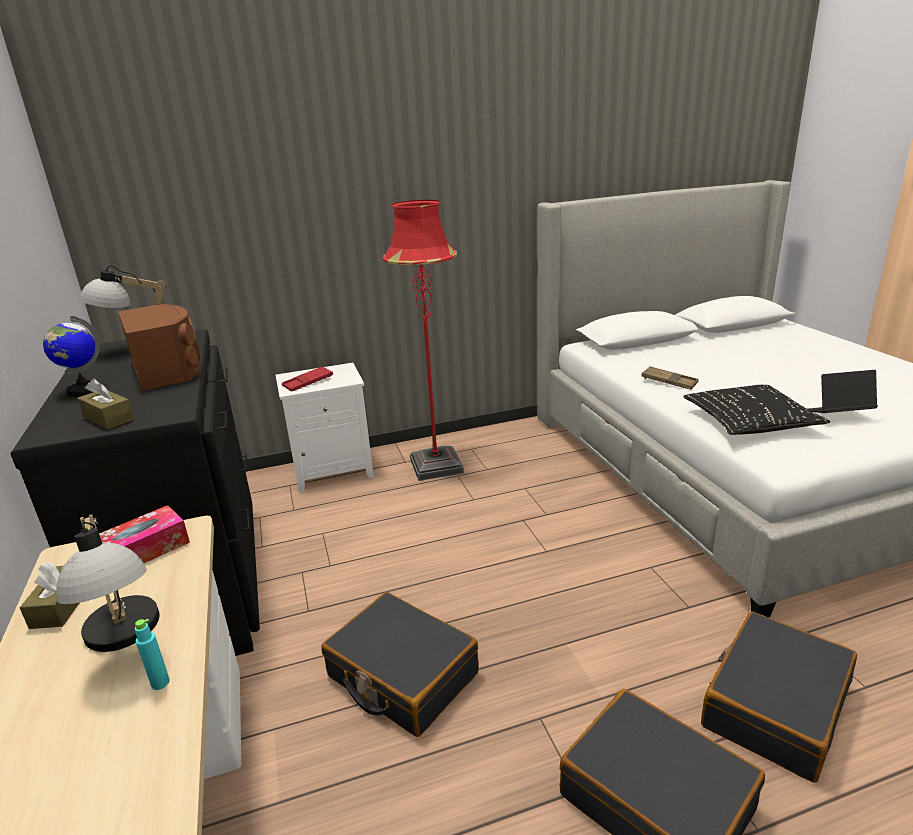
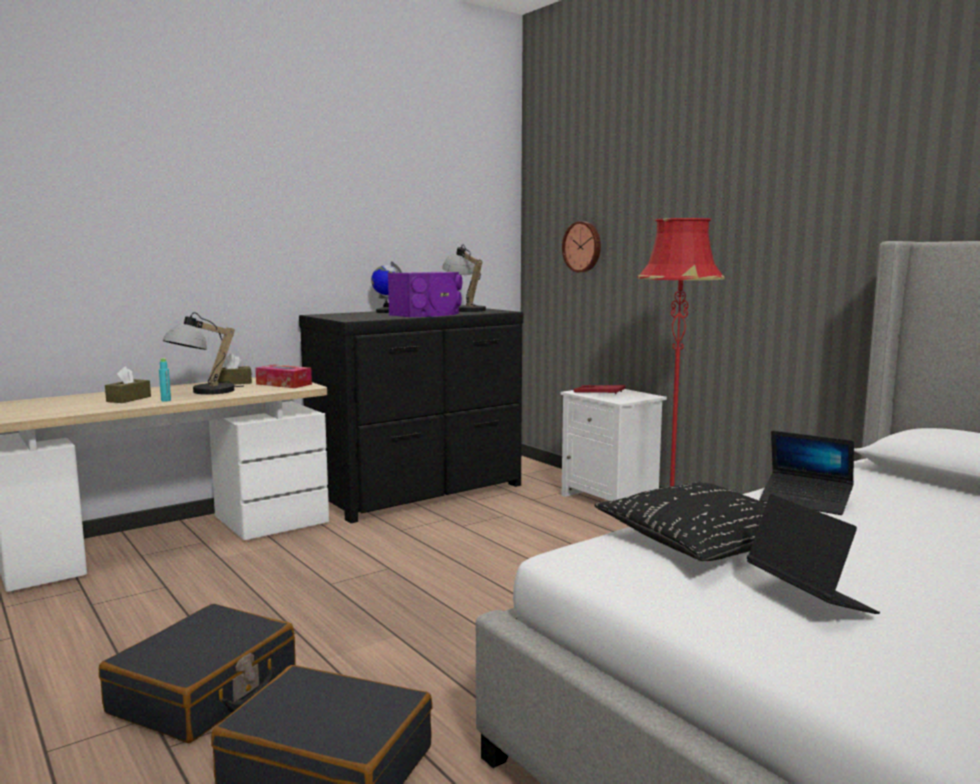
camera: 70 degrees right, 15 degrees down
brown tissue box [78,379,134,429] -> brown tissue box moved to [105,366,151,403]
brown speaker [118,304,200,391] -> purple speaker [388,272,462,317]
black suitcase [321,592,479,737] -> none
brown tray [641,366,699,390] -> laptop [759,431,854,515]
none -> wall clock [562,221,601,272]

